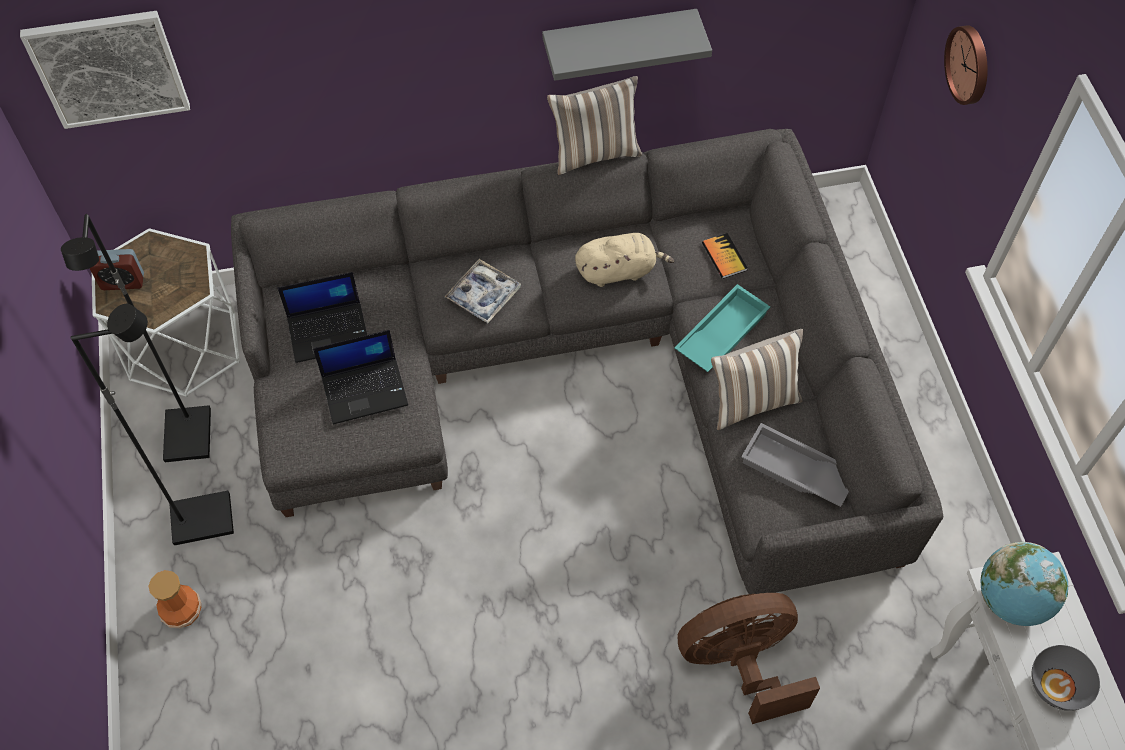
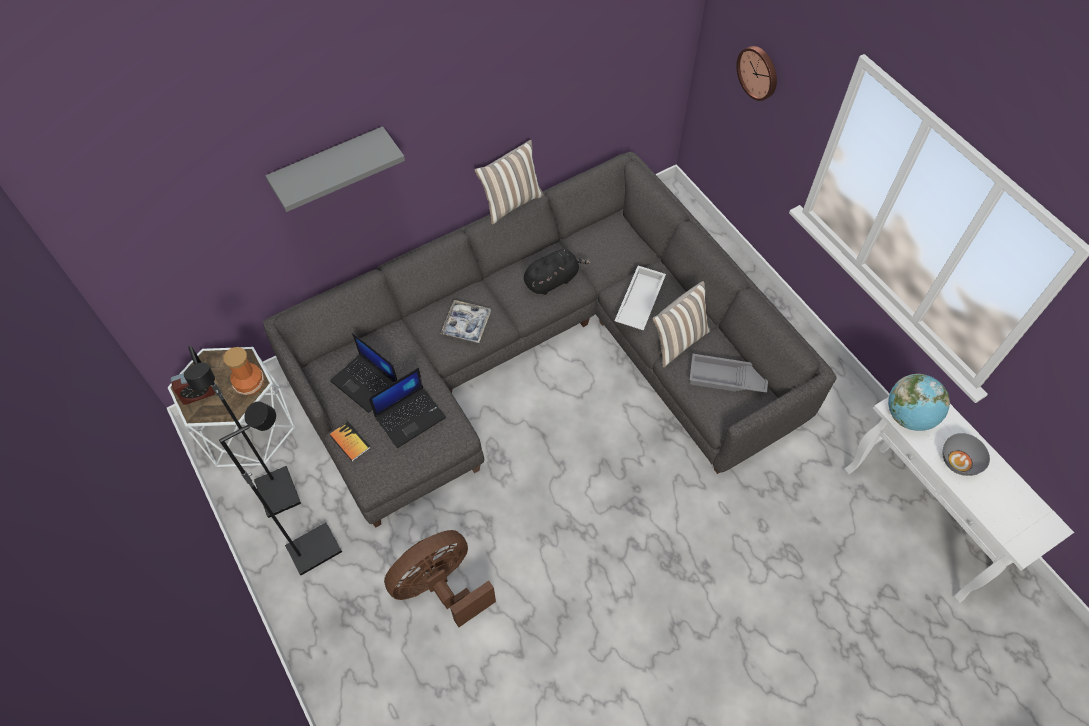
camera: 20 degrees left, 0 degrees up
picture [20,11,190,129] -> none
vase [148,570,201,628] -> vase moved to [223,347,264,395]
laptop [278,272,367,363] -> laptop turned 75 degrees clockwise [330,333,397,413]
grey shelf [542,9,712,81] -> grey shelf moved to [265,126,405,212]
beige plush toy [575,233,674,287] -> black plush toy [524,249,591,295]
turquoise tray [674,284,770,372] -> white tray [615,266,666,331]
brown fan [678,593,820,724] -> brown fan moved to [384,530,496,627]
book [702,233,747,279] -> book moved to [329,421,370,461]

